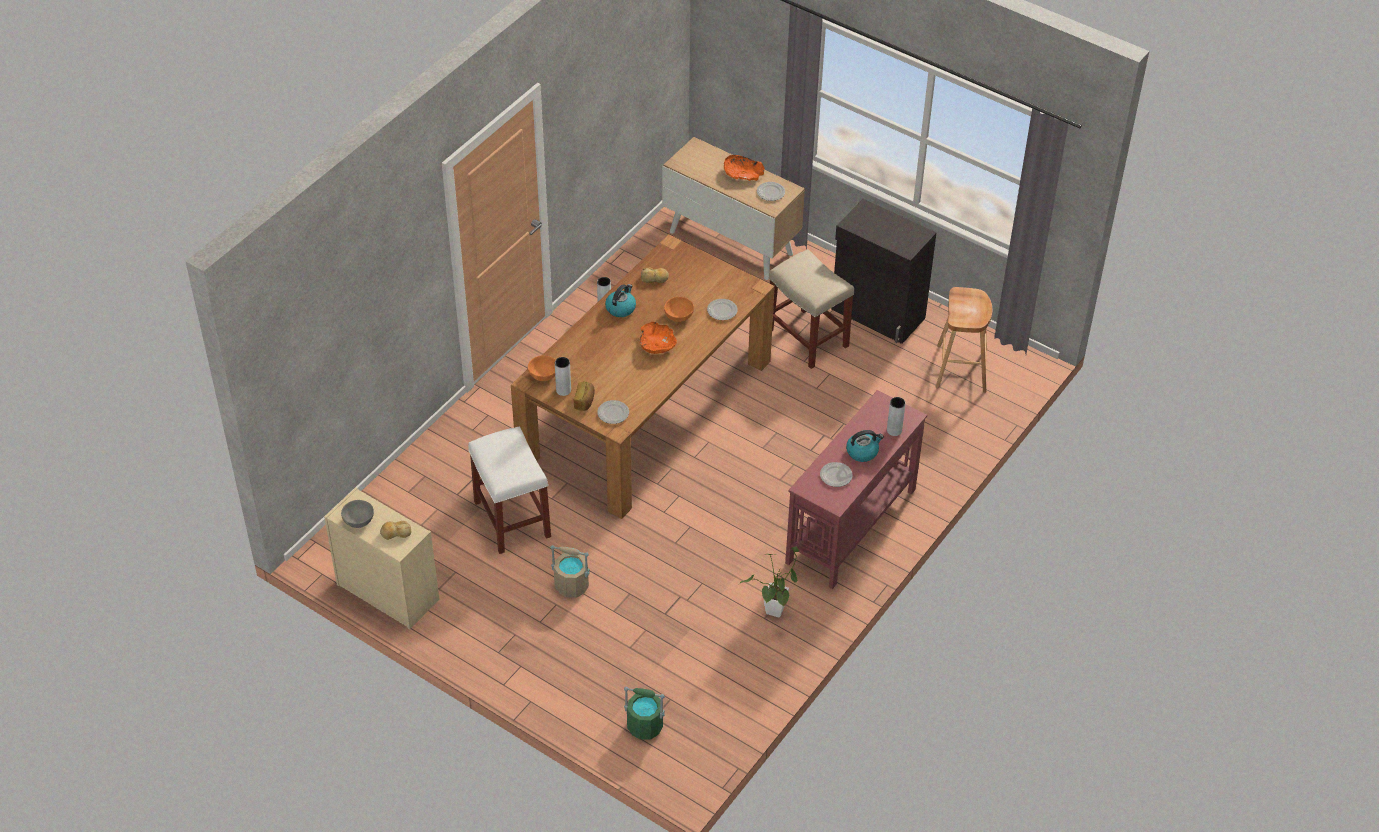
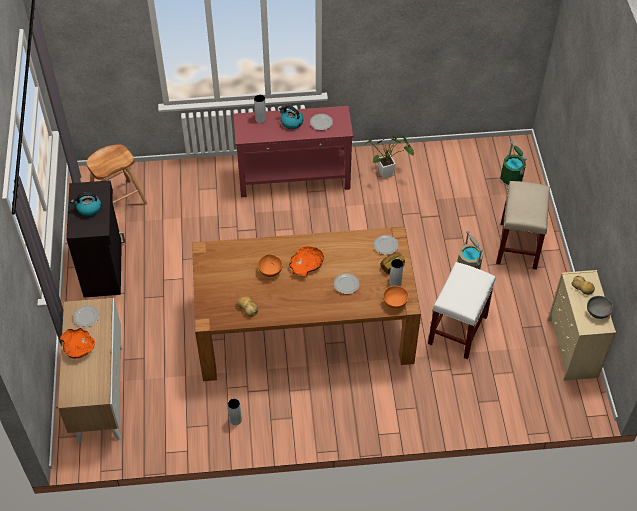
camera: 130 degrees left, 5 degrees up
kettle [605,284,636,317] -> kettle moved to [71,192,101,216]
plate [707,299,738,320] -> plate moved to [334,273,359,294]
beige stool [769,249,854,369] -> beige stool moved to [496,181,550,270]

